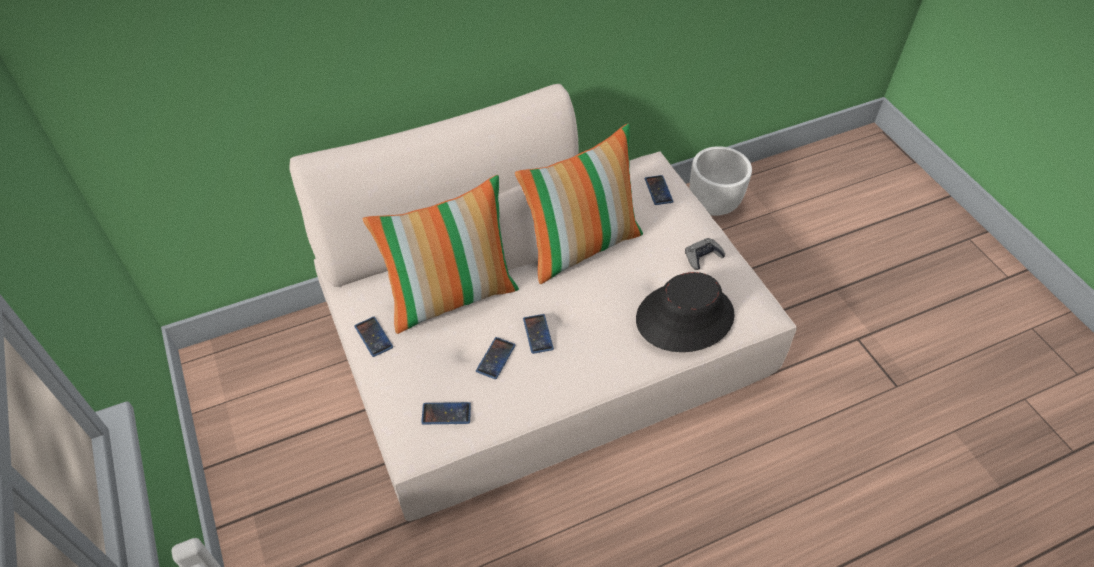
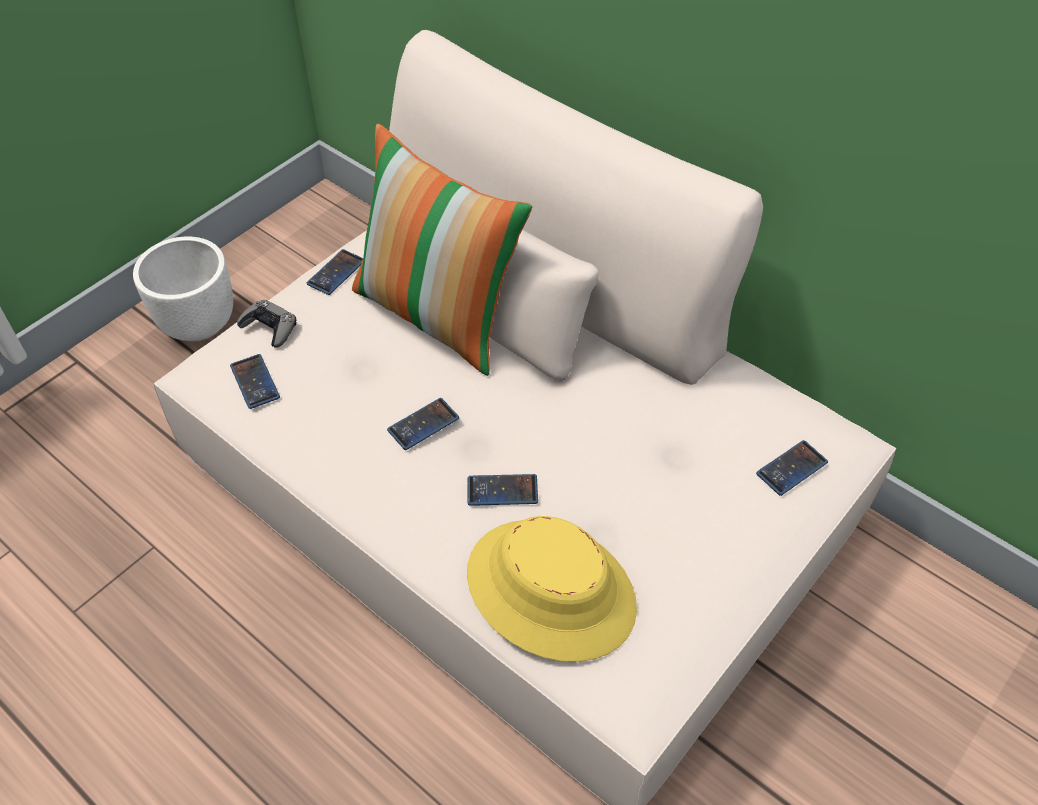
camera: 65 degrees right, 0 degrees up
phone [476,337,515,379] -> phone moved to [468,474,538,506]
pillow [515,123,643,284] -> none
black hat [636,272,735,352] -> yellow hat [467,516,637,662]
grey game controller [685,238,725,270] -> grey game controller moved to [237,300,296,348]
white planter [690,146,752,216] -> white planter moved to [133,237,233,341]

